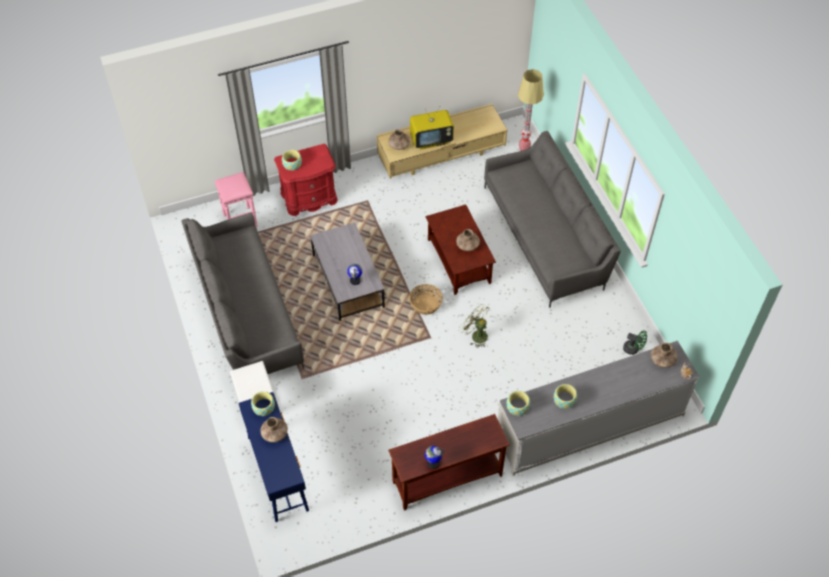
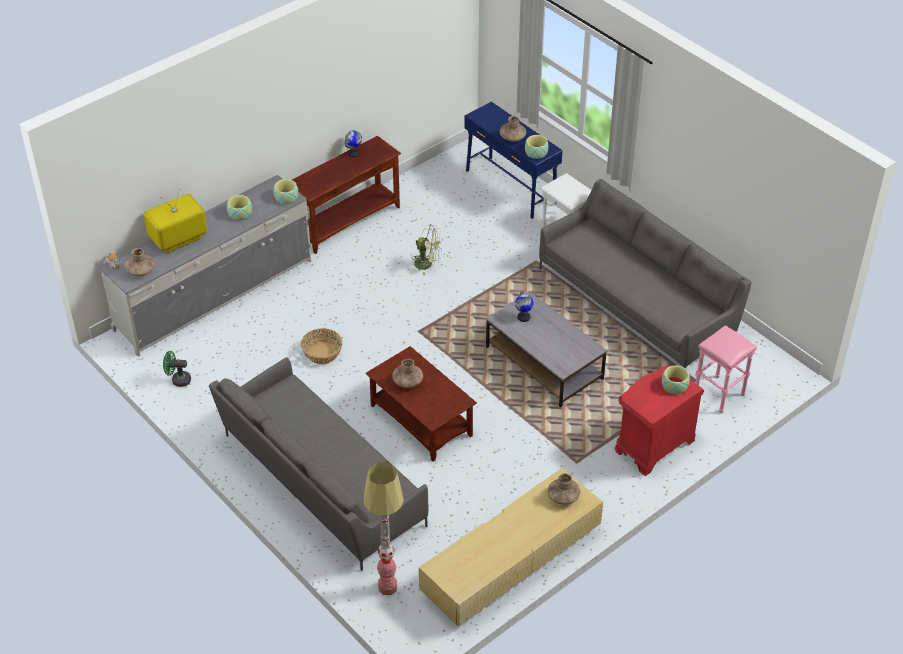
camera: 160 degrees right, 10 degrees down
basket [409,284,443,315] -> basket moved to [301,328,342,364]
television [410,107,454,149] -> television moved to [144,189,207,253]
green fan [461,304,489,348] -> green fan moved to [413,224,442,275]

